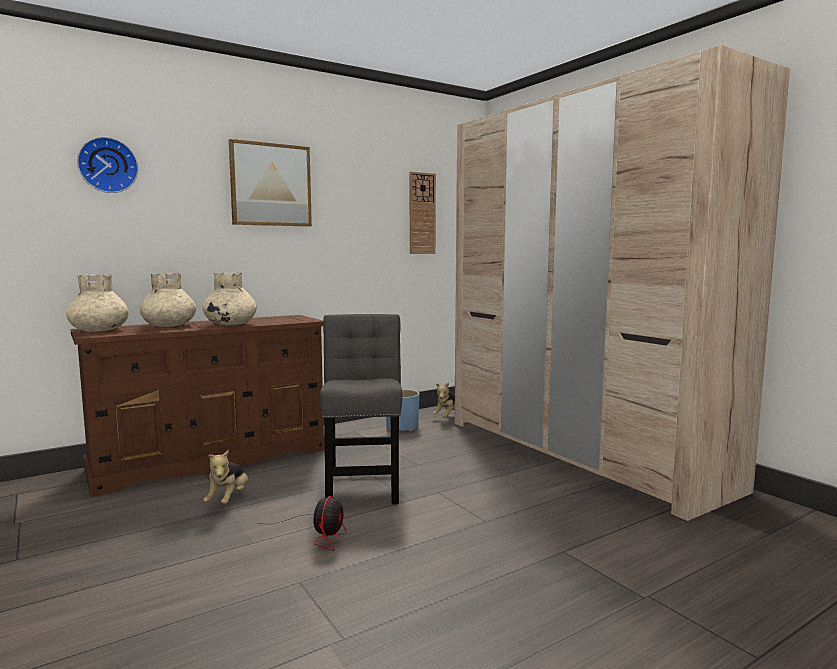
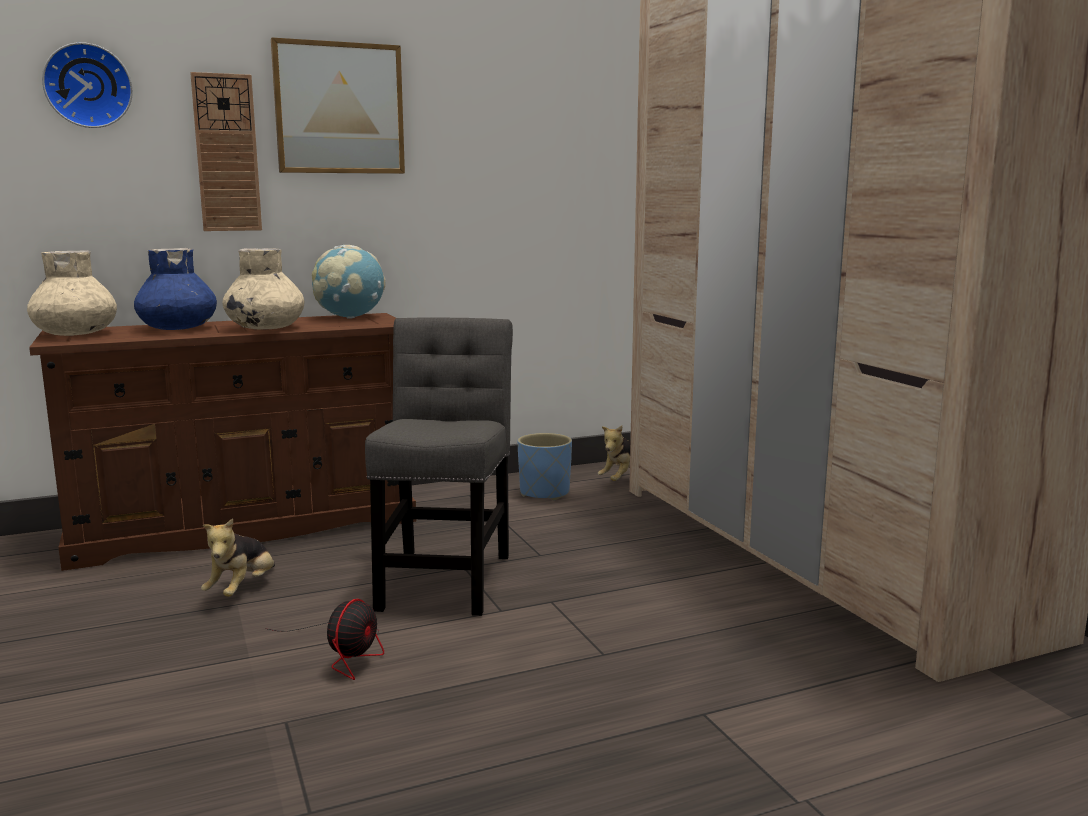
camera: 10 degrees right, 5 degrees up
beige vase [140,272,196,327] -> blue vase [134,248,217,330]
wall clock [410,172,436,254] -> wall clock moved to [190,72,262,231]
none -> globe [312,245,385,318]

